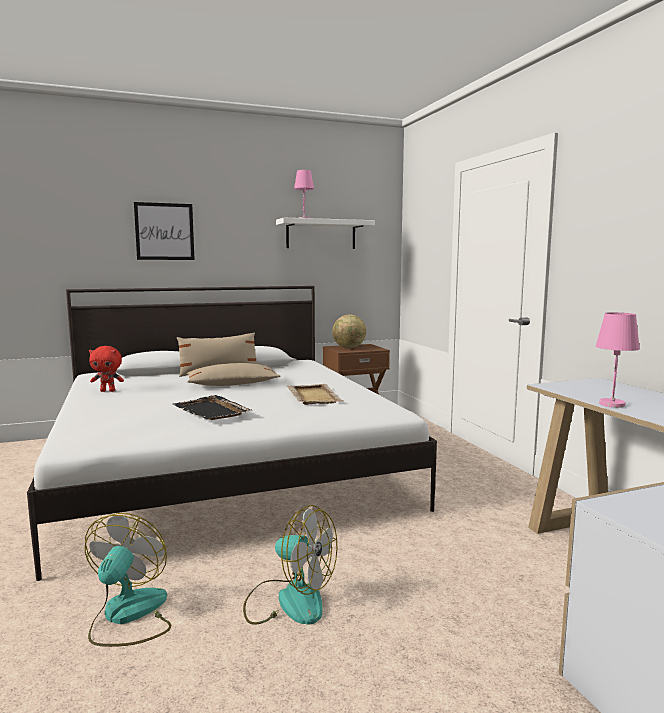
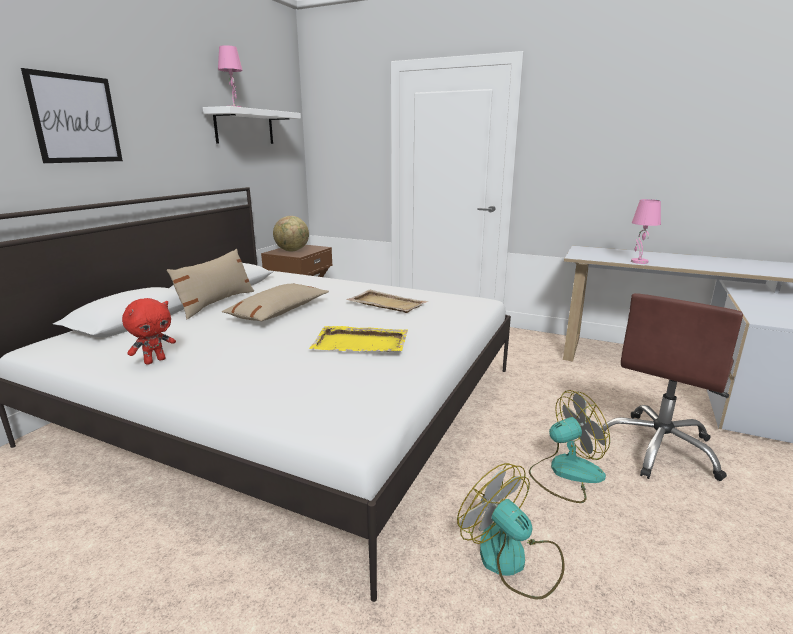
camera: 45 degrees left, 10 degrees up
black tray [174,395,251,420] -> yellow tray [309,326,408,351]
none -> brown office chair [601,293,743,481]

